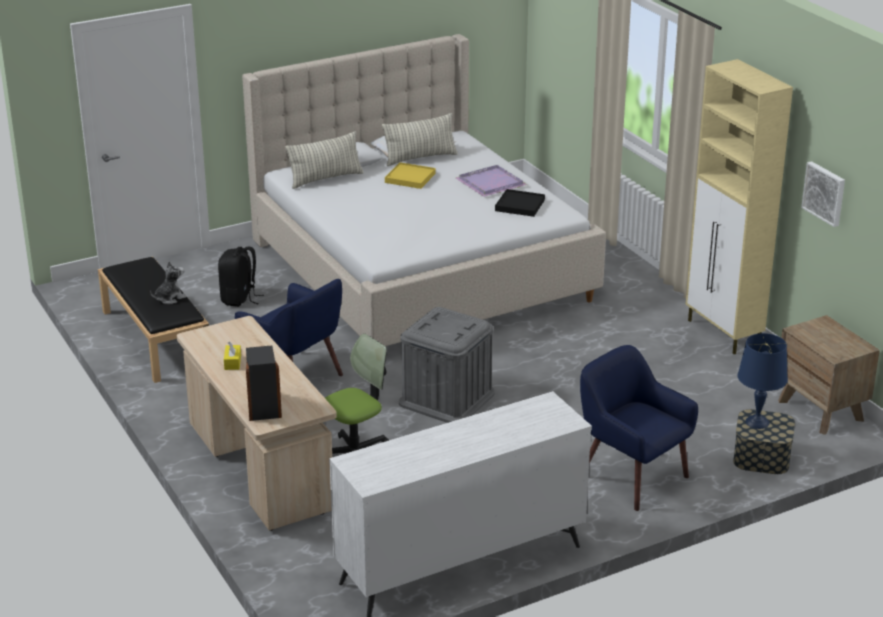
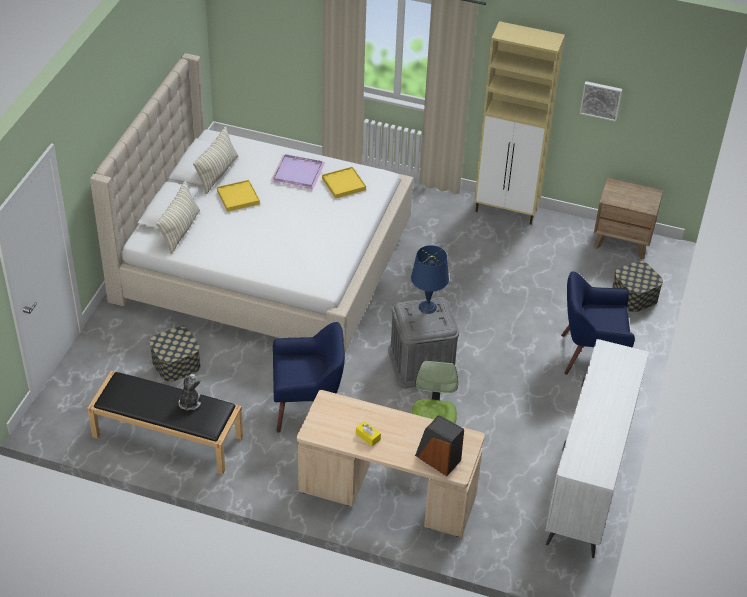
camera: 45 degrees left, 15 degrees up
black backpack [218,246,264,307] -> storage box [149,326,200,382]
black tray [495,189,545,217] -> yellow tray [322,167,366,199]
blue table lamp [737,333,788,429] -> blue table lamp moved to [411,245,449,314]

